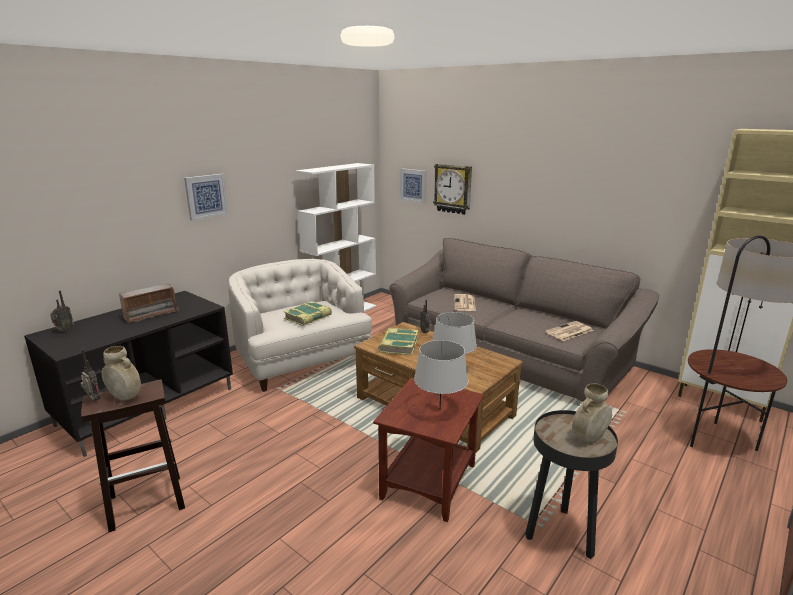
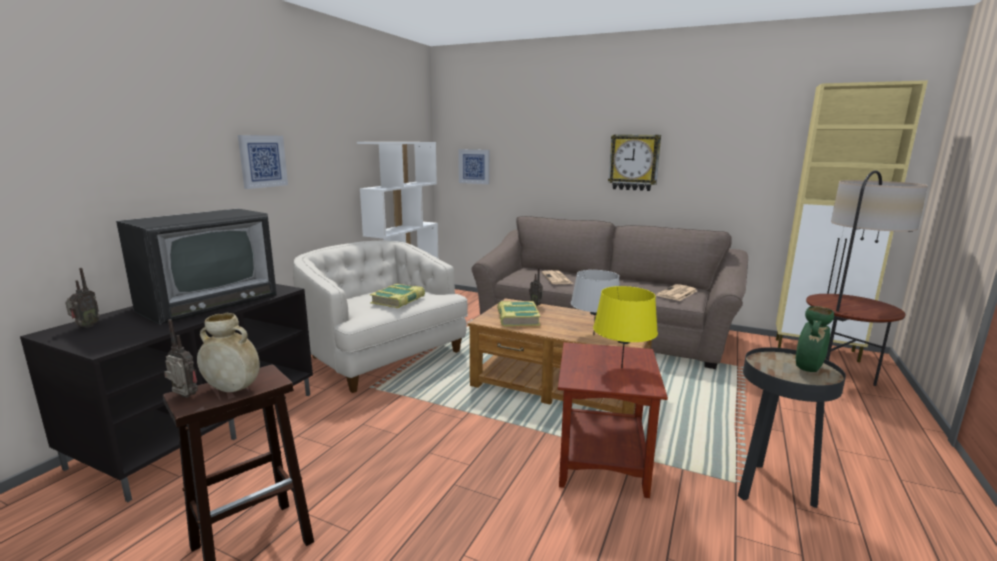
camera: 15 degrees left, 5 degrees down
radio [119,283,179,323] -> television [116,209,277,325]
grey table lamp [414,340,468,409] -> yellow table lamp [593,286,658,368]
wall clock [433,164,472,215] -> wall clock moved to [608,134,661,191]
beige vase [572,383,612,442] -> green vase [796,306,834,372]

